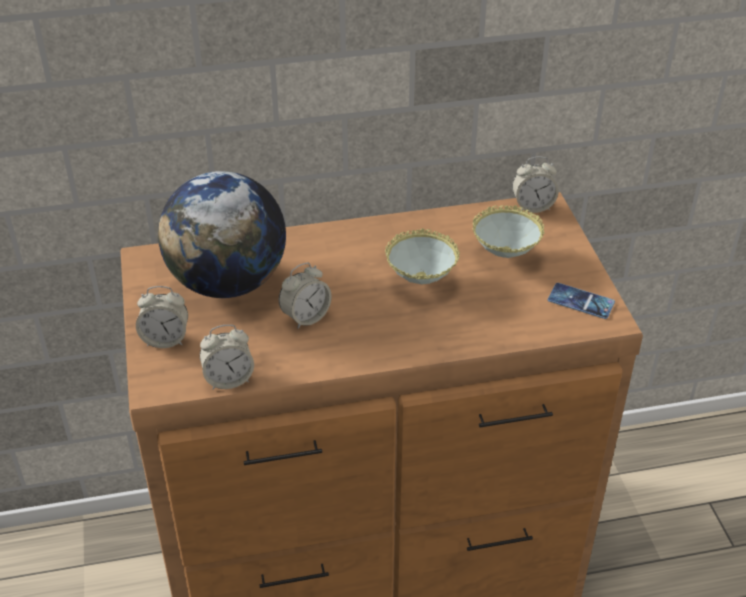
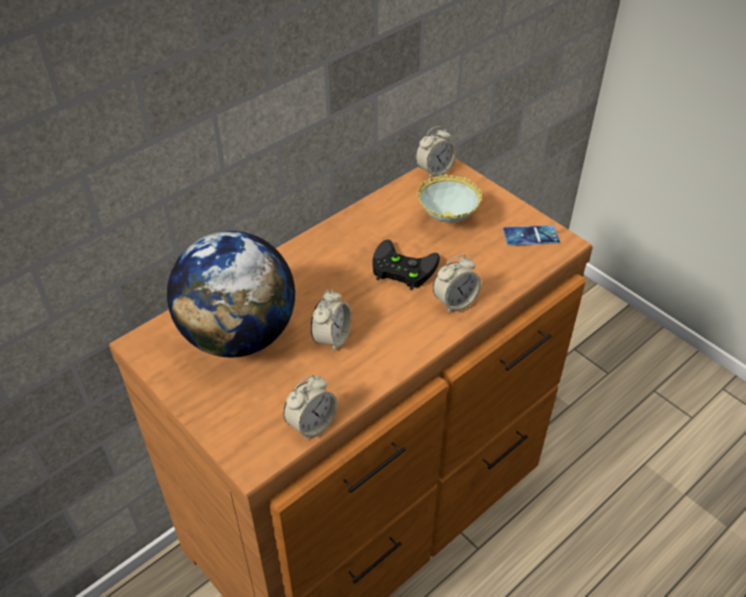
camera: 30 degrees left, 5 degrees up
alarm clock [136,286,188,348] -> alarm clock moved to [433,254,481,313]
bowl [385,228,460,284] -> black game controller [372,240,440,290]

